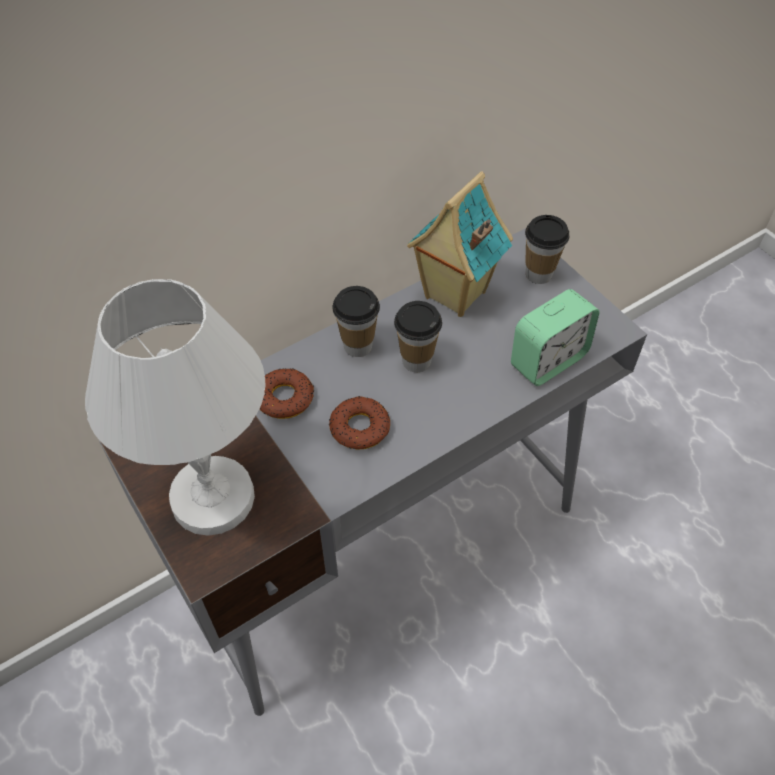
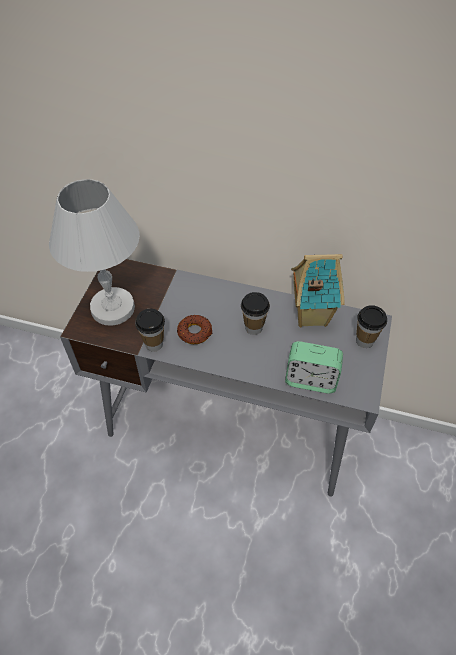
camera: 50 degrees right, 0 degrees up
donut [260,368,314,419] -> none
cup [333,286,380,357] -> cup moved to [135,309,165,352]

